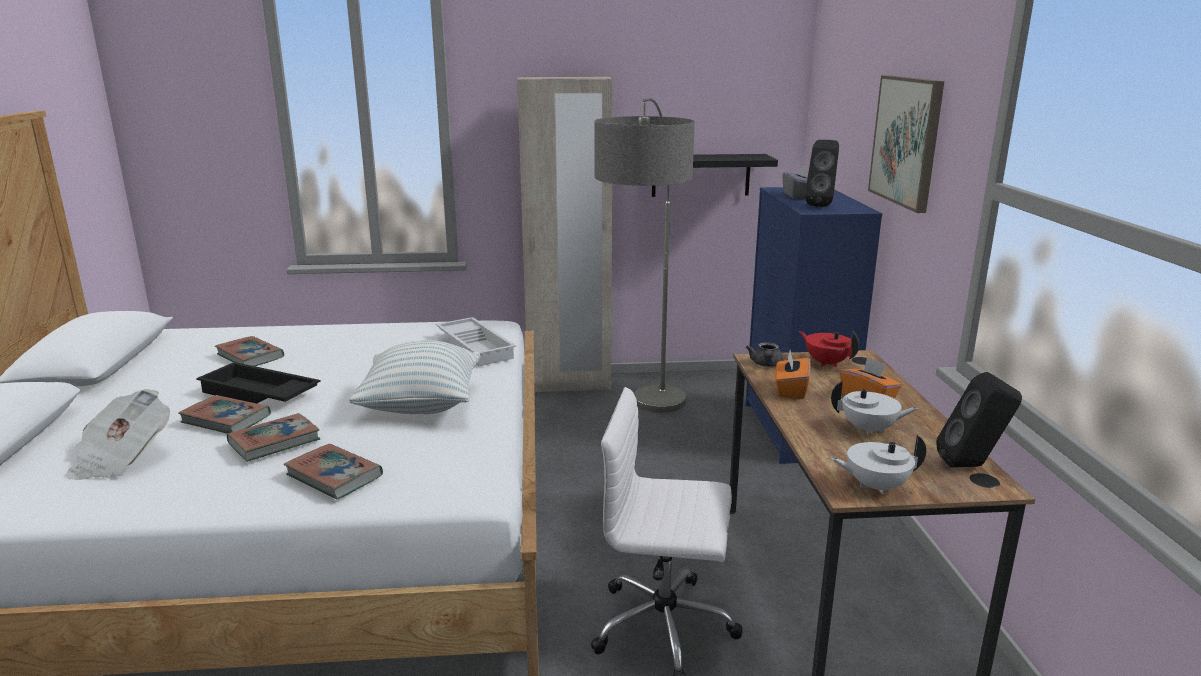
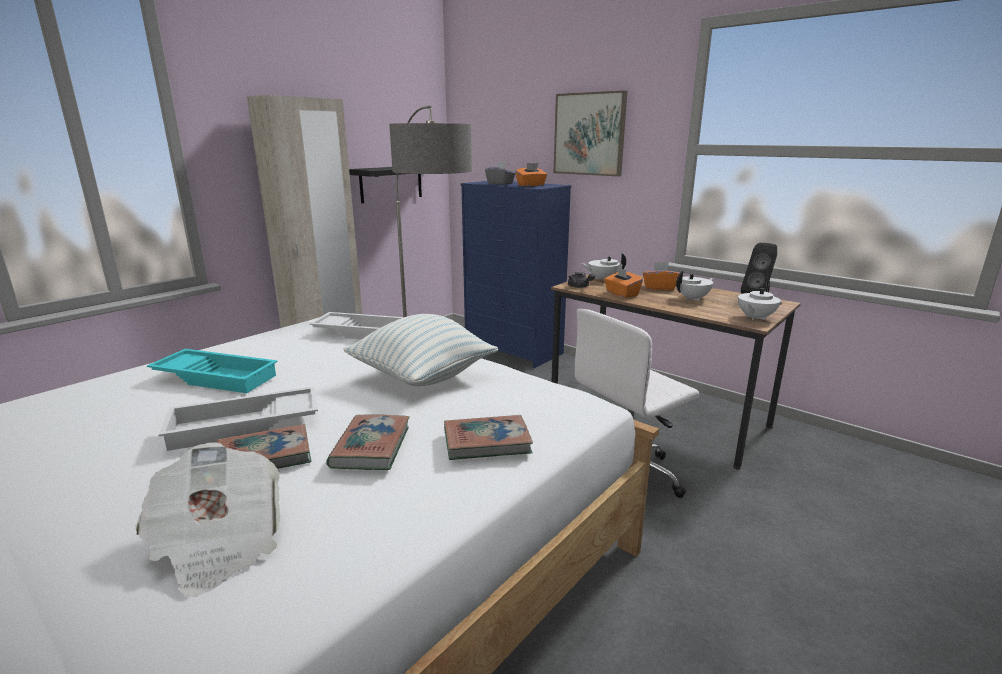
camera: 45 degrees left, 0 degrees up
black tray [196,362,320,403] -> white tray [159,386,318,451]
book [215,336,284,366] -> none
red teapot [799,331,859,367] -> white teapot [580,253,626,281]
black speaker [805,140,839,207] -> orange tissue box [515,163,547,186]
none -> turquoise tray [147,349,278,393]

